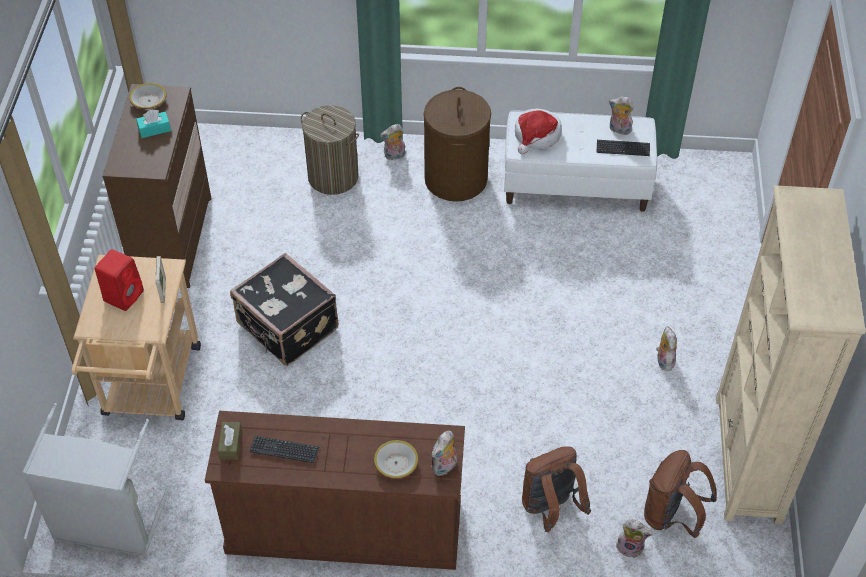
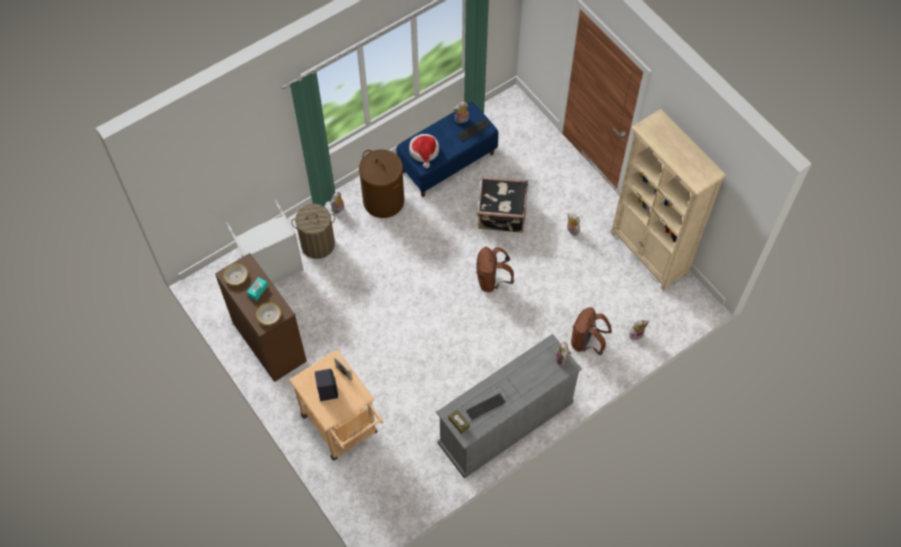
camera: 40 degrees left, 10 degrees up
grey laundry basket [22,403,170,557] -> grey laundry basket moved to [226,200,304,284]
red speaker [95,249,144,311] -> black speaker [315,369,338,401]
brown dresser [205,411,465,570] -> grey dresser [436,334,582,478]
black suitcase [230,253,338,366] -> black suitcase moved to [477,177,528,233]
bowl [374,440,418,479] -> bowl moved to [256,303,281,325]
white bench [504,111,657,212] -> blue bench [396,102,498,197]
brown backpack [644,450,717,538] -> brown backpack moved to [476,247,514,293]

